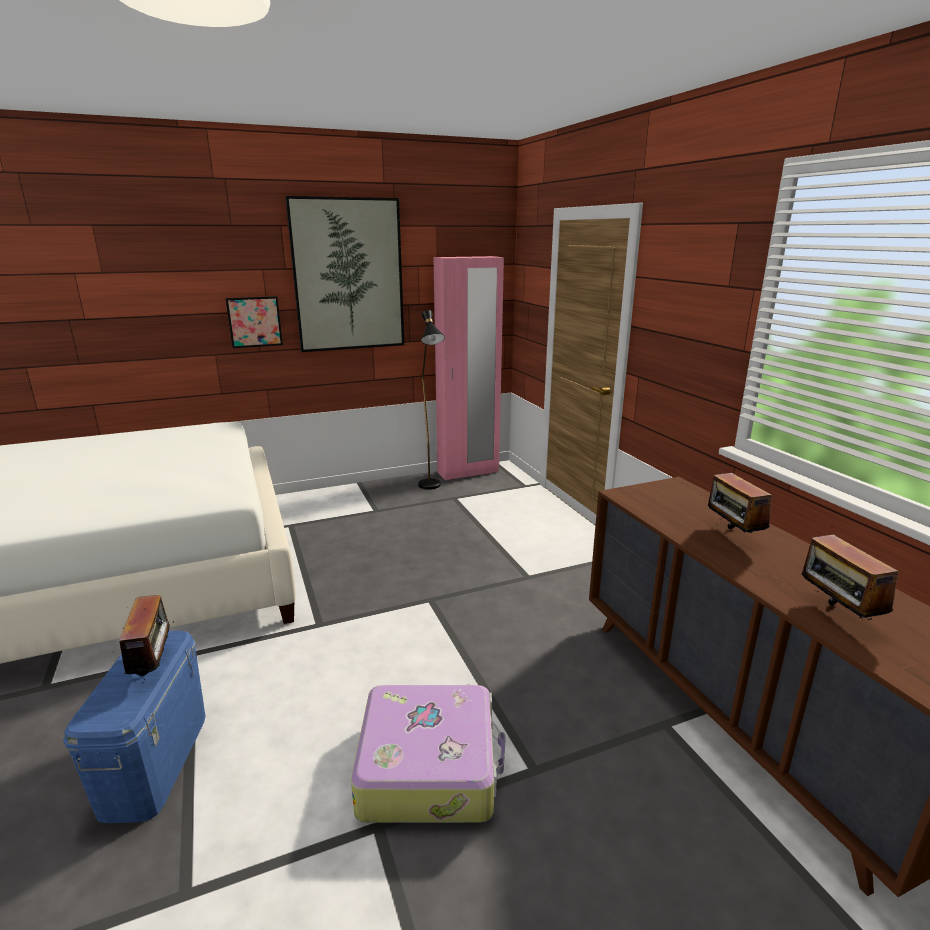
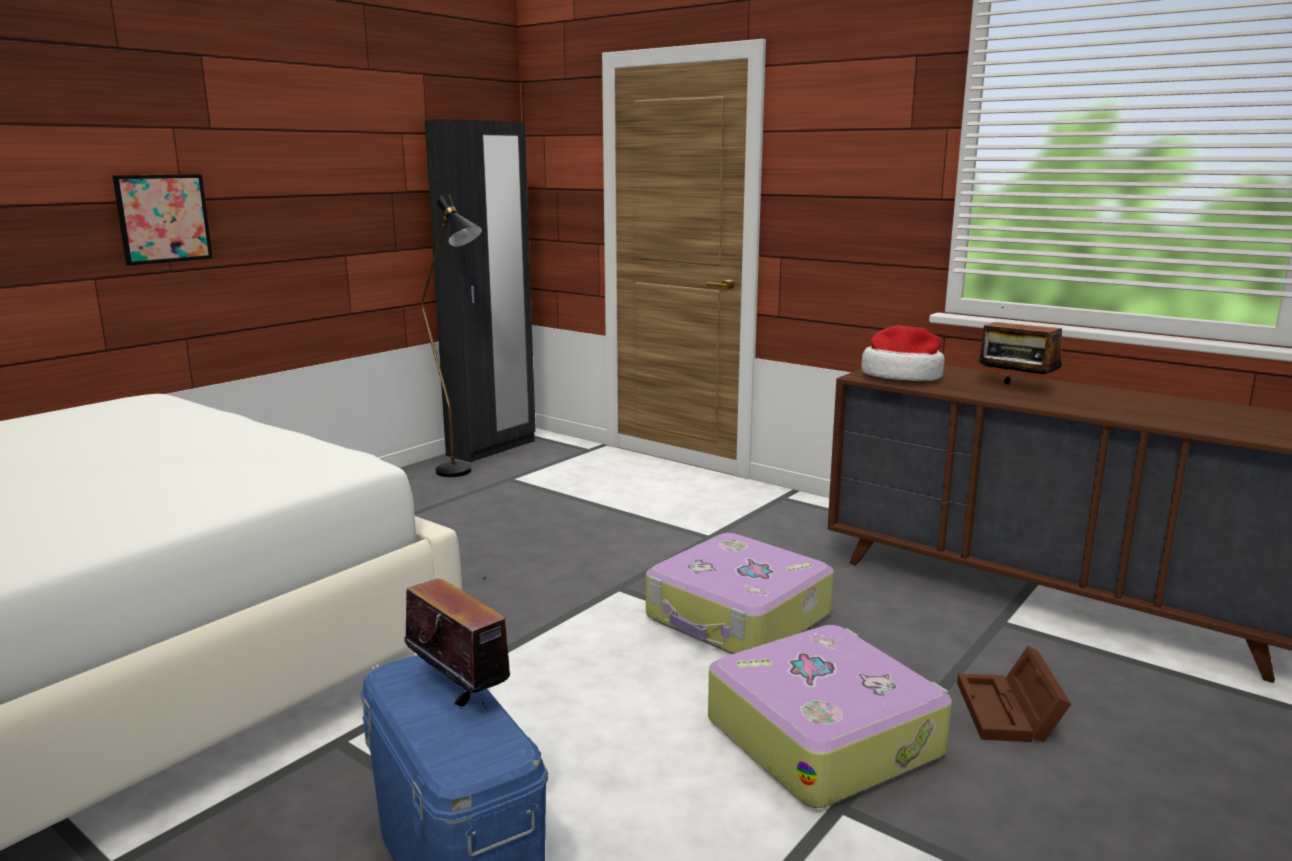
camera: 30 degrees left, 5 degrees down
picture [285,196,404,352] -> none
pink wardrobe [433,256,504,480] -> black wardrobe [425,119,536,463]
radio [802,526,898,620] -> none
none -> suitcase [646,533,834,654]
none -> hat [861,325,945,381]
none -> brown storage box [957,646,1071,742]

